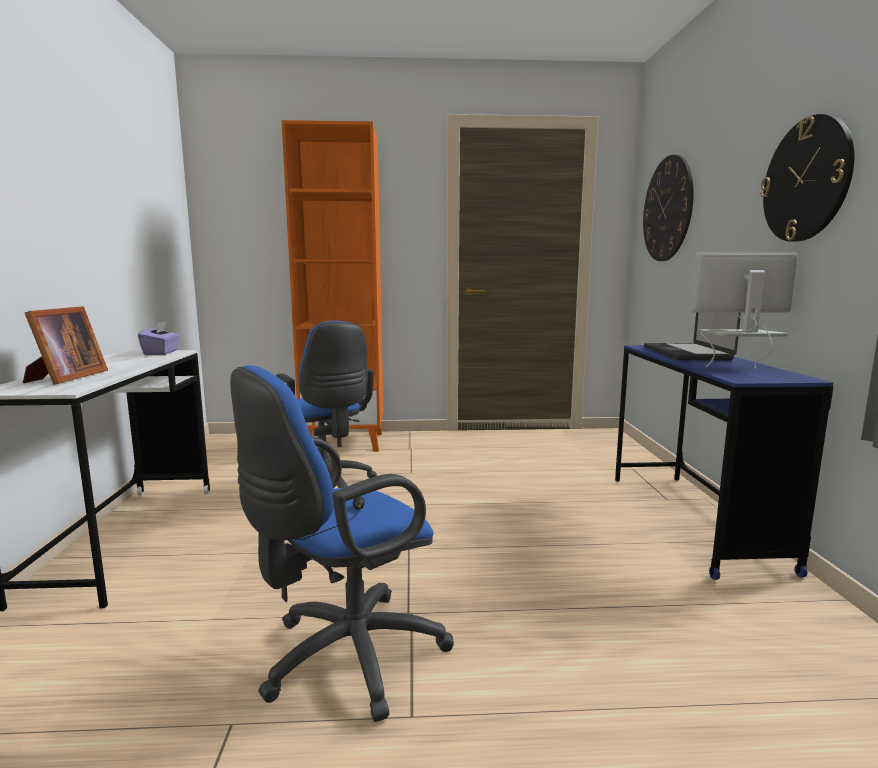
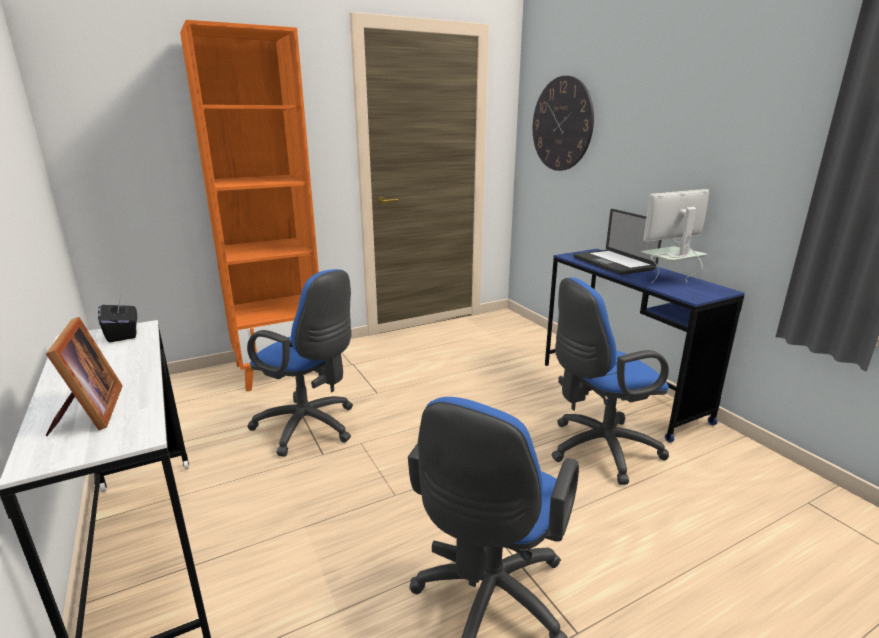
camera: 25 degrees left, 10 degrees up
purple tissue box [138,321,180,355] -> black tissue box [98,296,137,342]
wall clock [760,114,854,242] -> none
none -> blue office chair [551,277,669,485]

